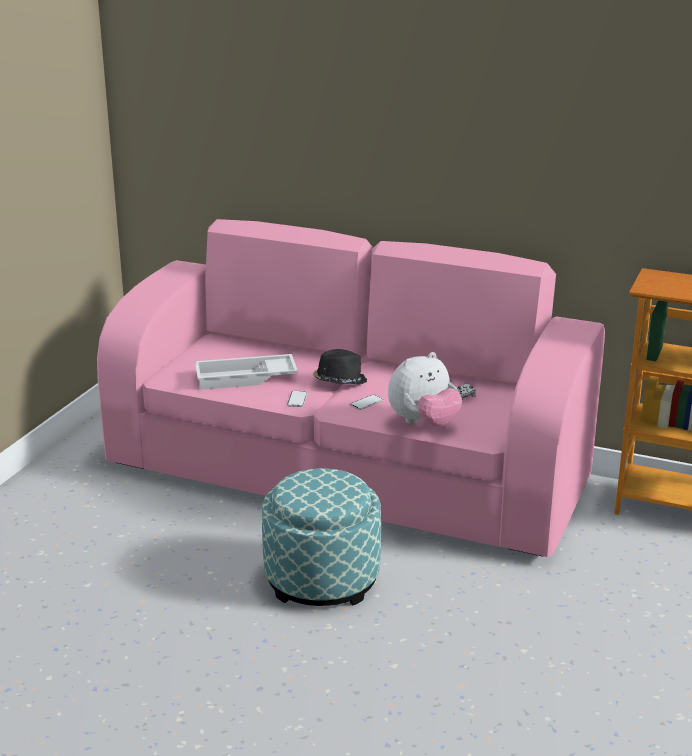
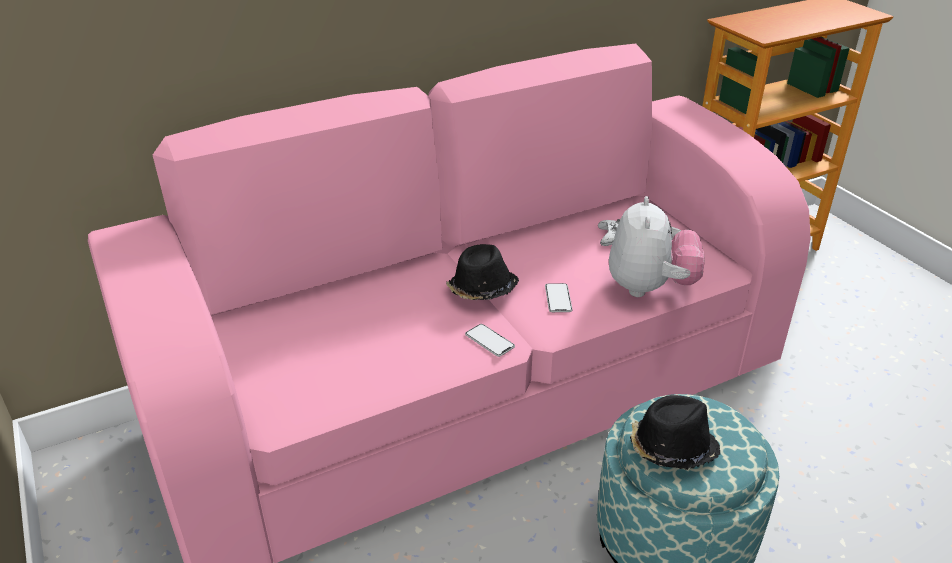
camera: 50 degrees left, 10 degrees up
white tray [195,354,298,390] -> none
none -> black hat [630,395,720,470]

